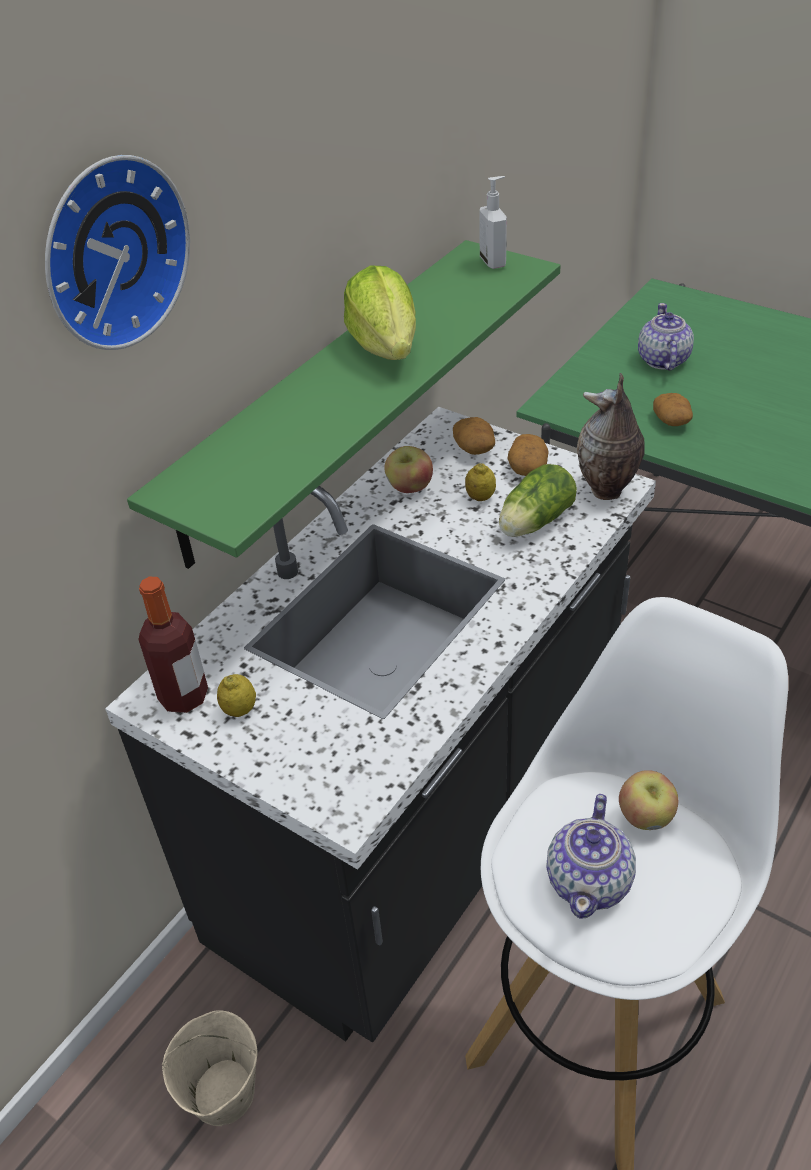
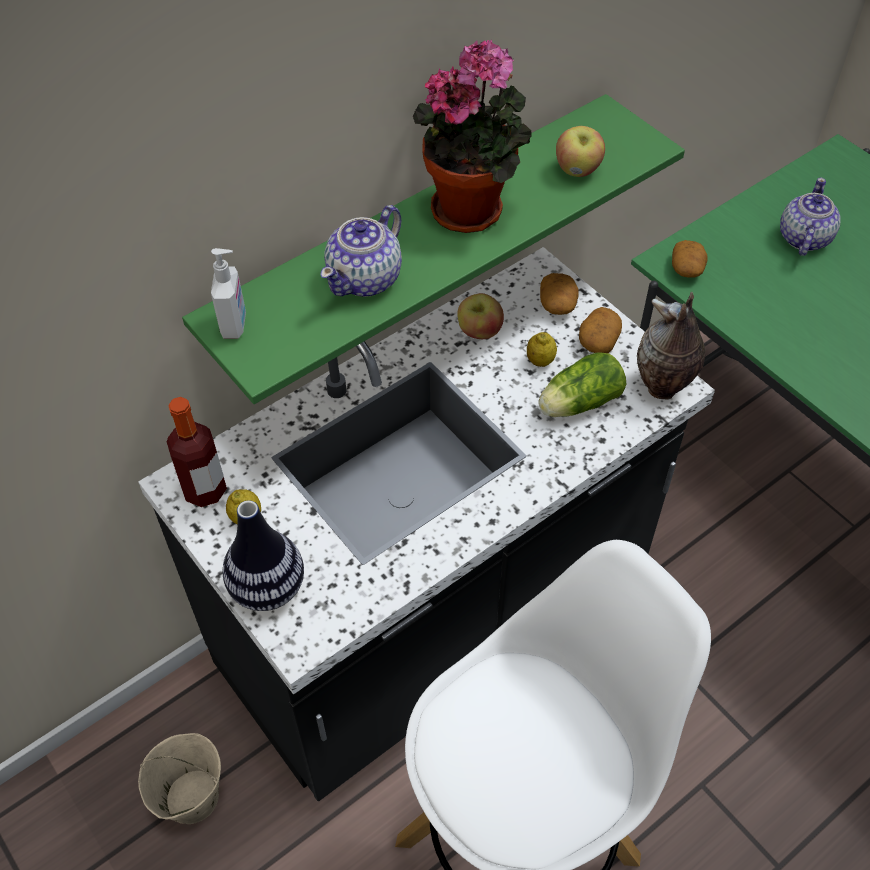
camera: 15 degrees right, 10 degrees up
wall clock [45,155,190,350] -> none
lettuce [344,265,416,360] -> potted plant [413,40,532,233]
soap dispenser [479,176,507,269] -> soap dispenser moved to [211,248,246,339]
teapot [546,794,636,919] -> teapot moved to [321,205,402,297]
apple [619,770,678,830] -> apple moved to [556,126,605,177]
potato [653,393,693,426] -> potato moved to [672,240,708,277]
none -> vase [222,500,304,611]

